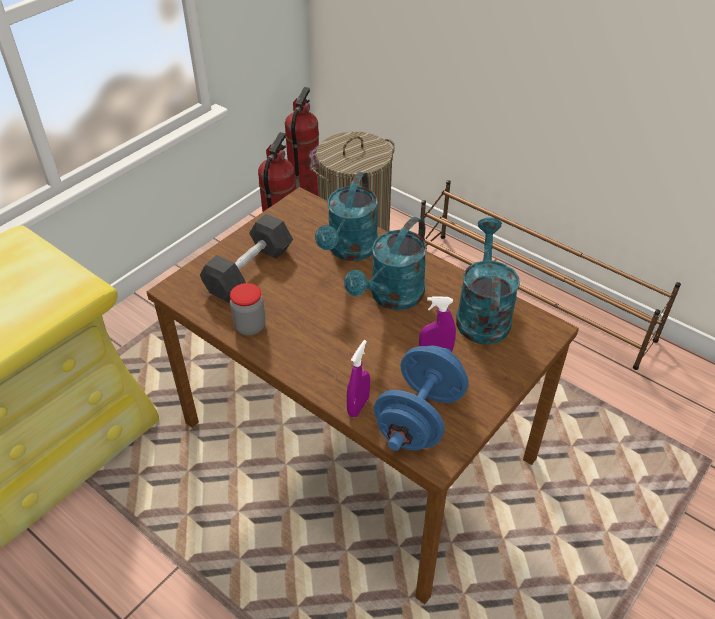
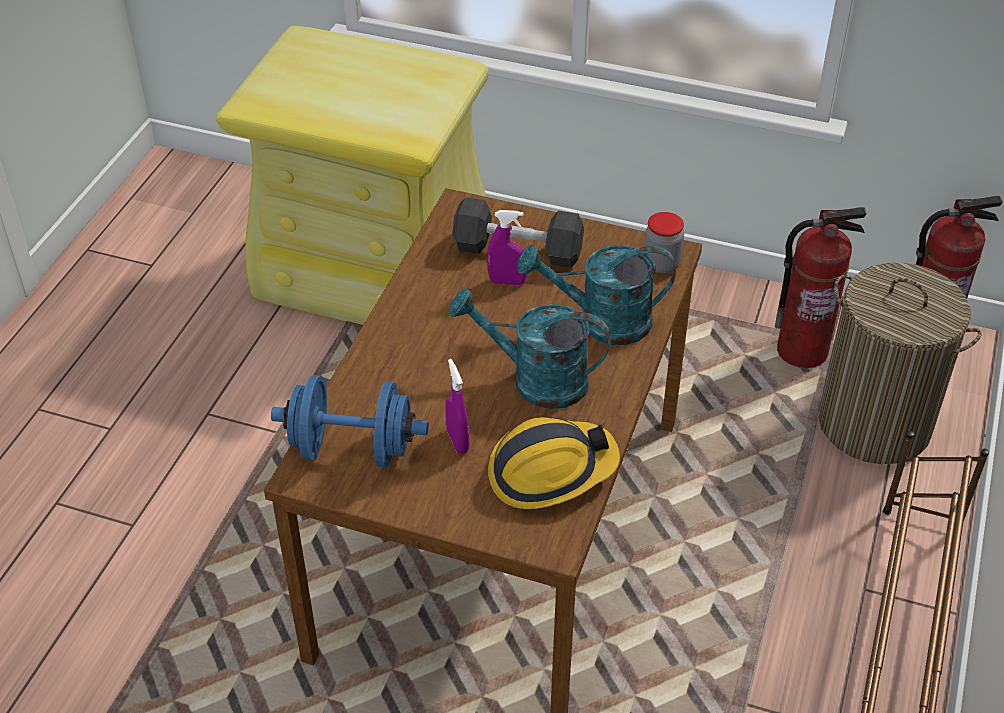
camera: 70 degrees right, 0 degrees up
jar [230,283,266,335] -> jar moved to [644,212,684,274]
purple spray bottle [347,340,370,417] -> purple spray bottle moved to [487,210,527,285]
turquoise watering can [456,217,520,344] -> hard hat [488,417,620,509]

